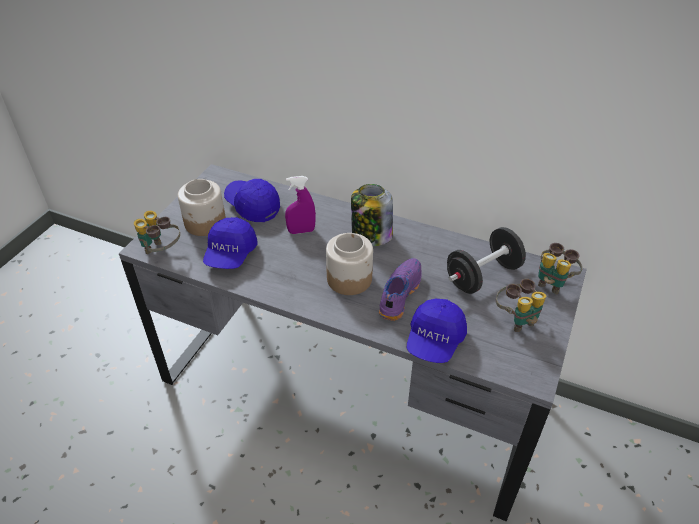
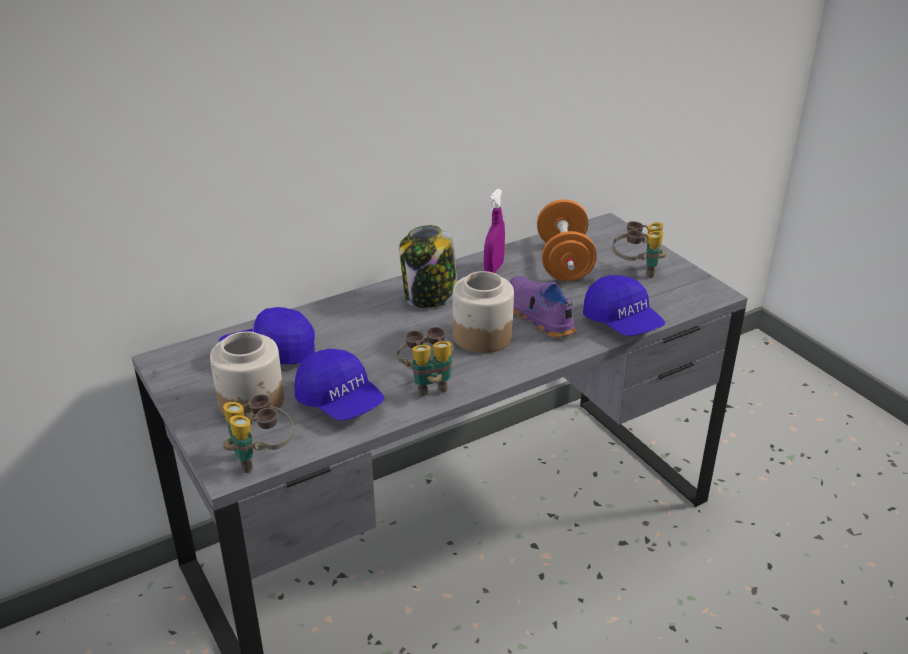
camera: 55 degrees left, 10 degrees down
purple spray bottle [285,176,316,234] -> purple spray bottle moved to [484,189,505,273]
black dumbbell [447,227,526,294] -> orange dumbbell [537,199,597,281]
binoculars [538,243,583,294] -> binoculars moved to [396,327,454,397]

